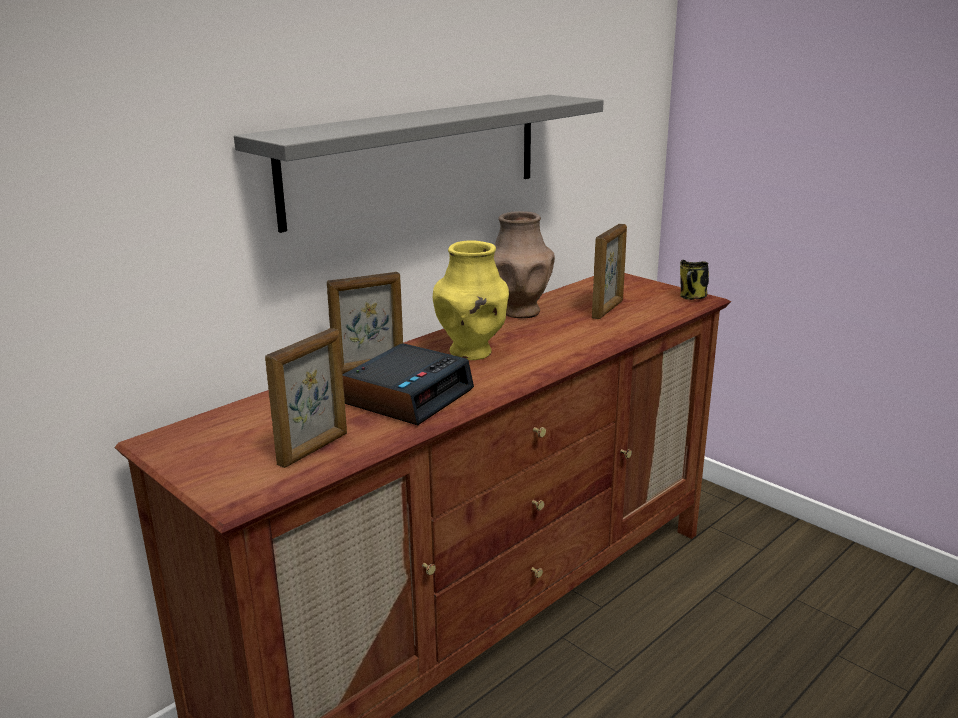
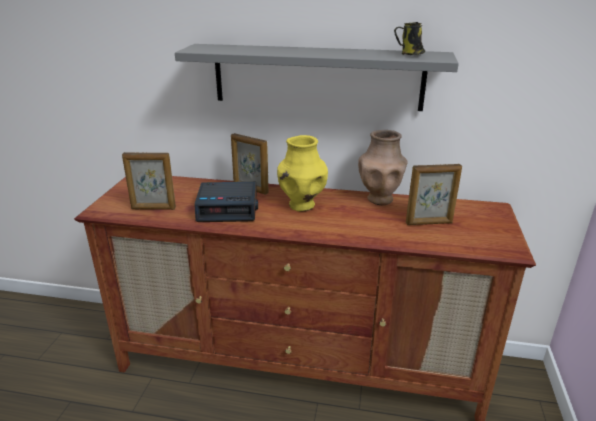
camera: 55 degrees right, 5 degrees up
mug [680,260,709,300] -> mug moved to [394,22,425,55]

